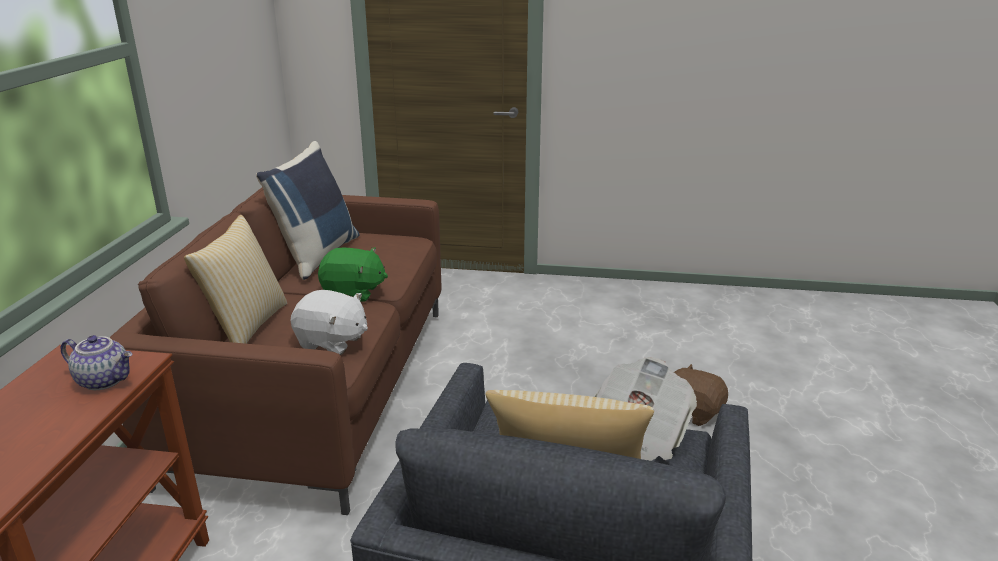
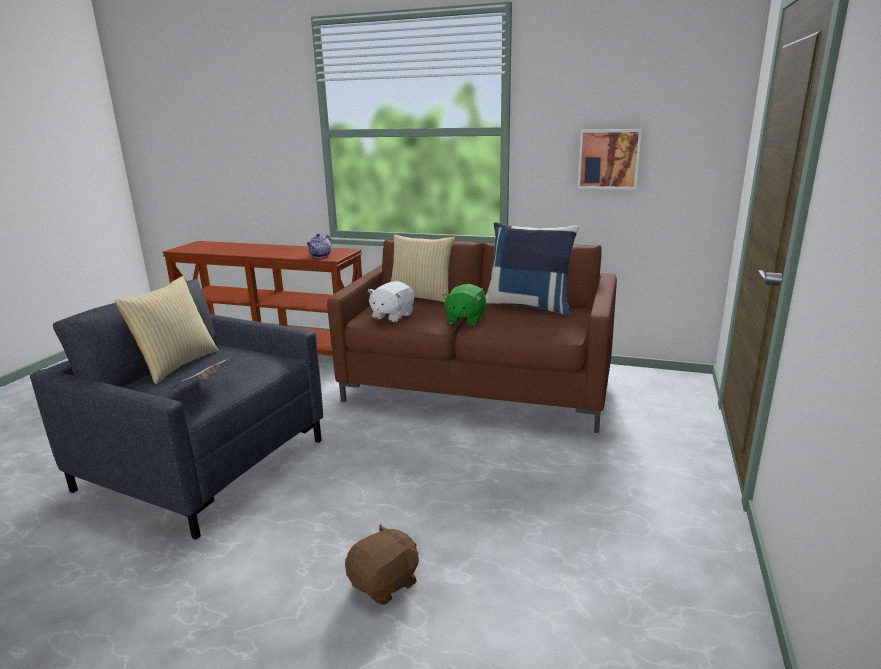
camera: 100 degrees right, 5 degrees down
none -> picture [577,129,642,190]

